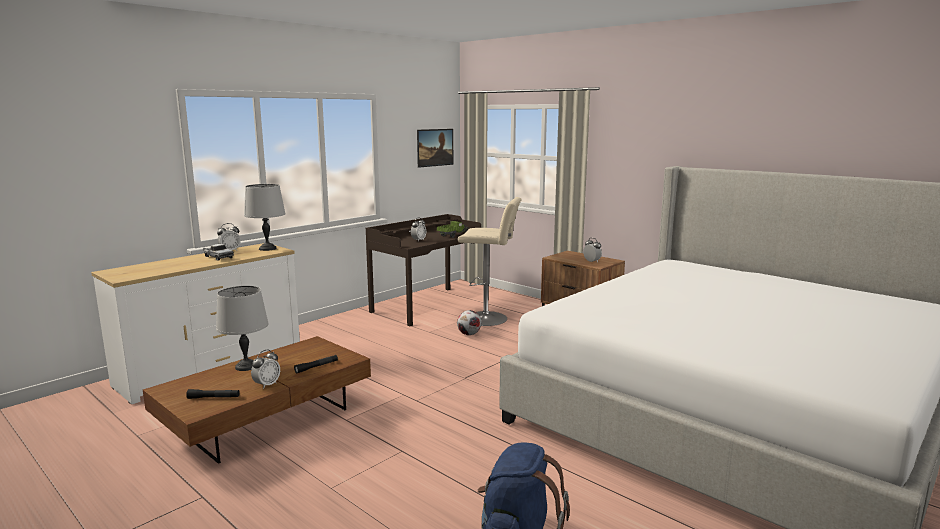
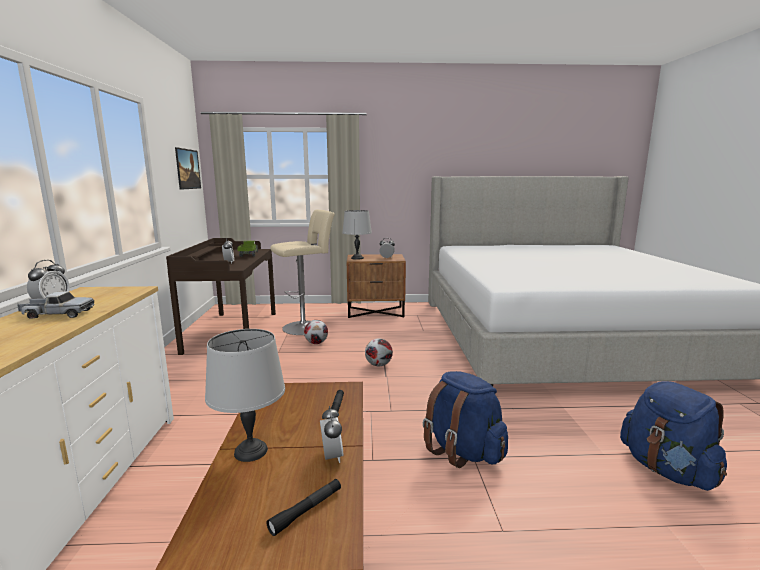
camera: 45 degrees left, 0 degrees up
grey table lamp [244,184,286,251] -> grey table lamp moved to [342,210,372,260]
none -> football [365,338,393,366]
none -> blue backpack [423,371,508,468]

